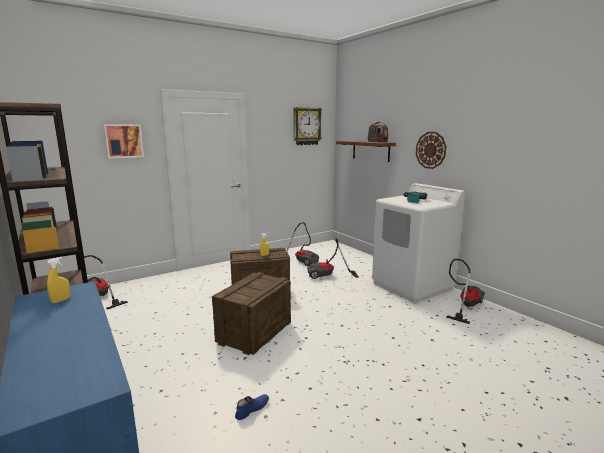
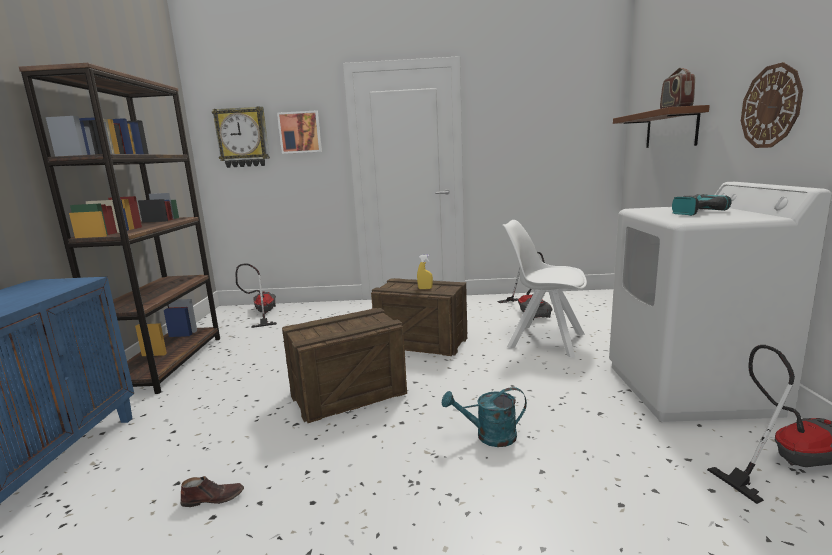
camera: 35 degrees right, 0 degrees up
yellow spray bottle [47,257,70,304] -> none
blue shoe [235,394,269,420] -> brown shoe [181,476,244,507]
wall clock [293,107,322,145] -> wall clock moved to [212,106,270,168]
vacuum cleaner [308,238,359,279] -> white chair [502,220,587,358]
none -> turquoise watering can [442,387,527,447]

